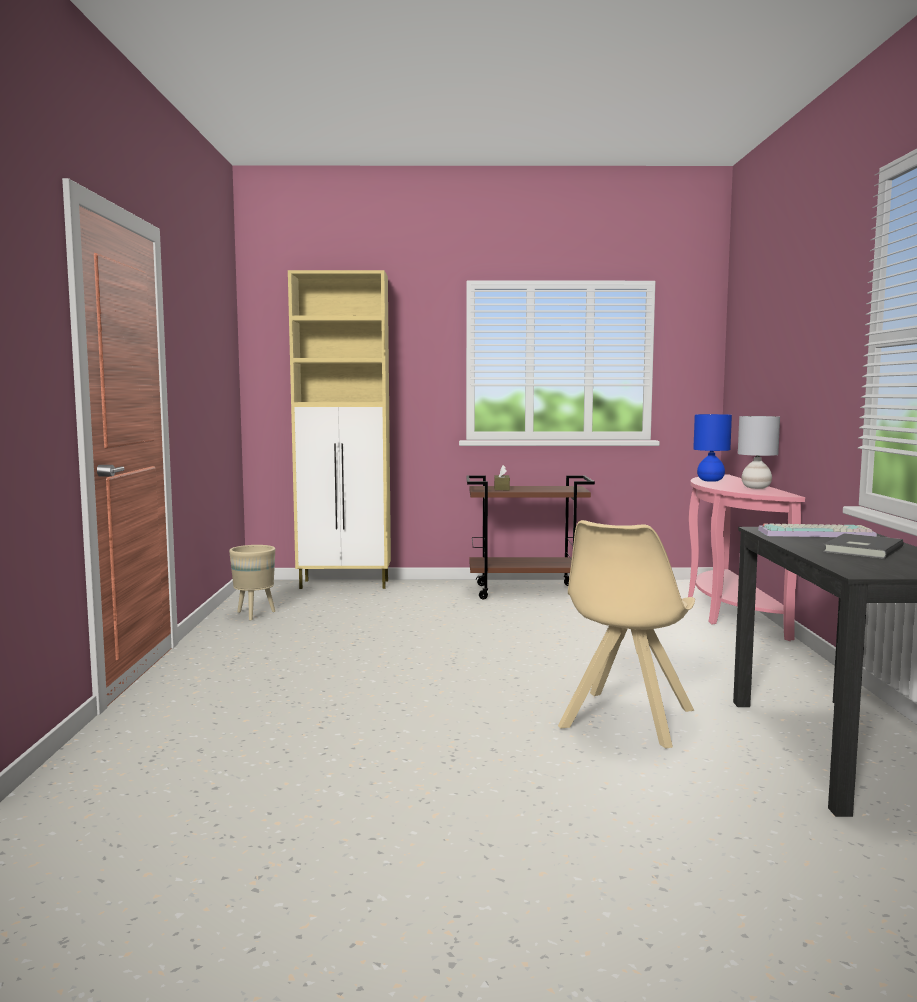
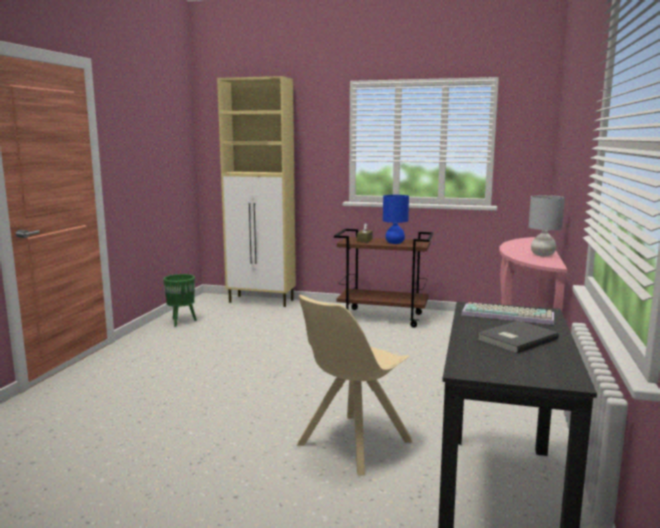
camera: 15 degrees right, 5 degrees up
beige planter [229,545,275,620] -> green planter [163,274,197,327]
blue table lamp [693,414,732,482] -> blue table lamp moved to [383,195,409,244]

